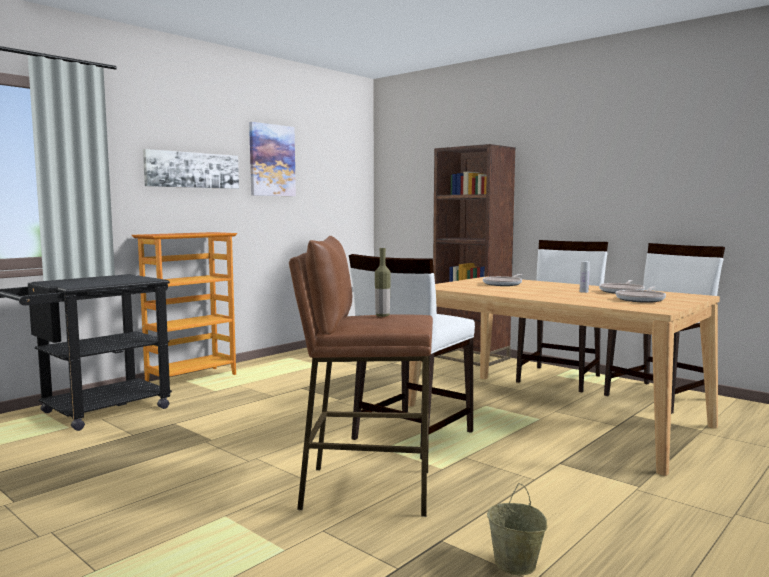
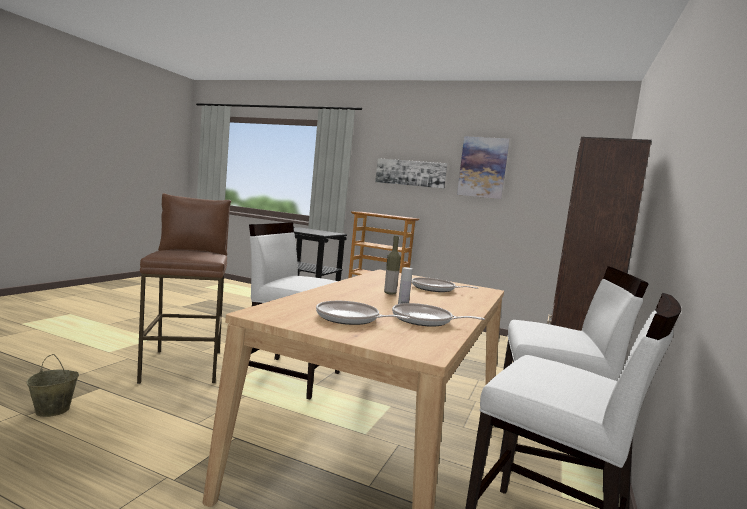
camera: 70 degrees right, 0 degrees up
bottle [375,248,391,317] -> bottle moved to [384,236,401,295]

